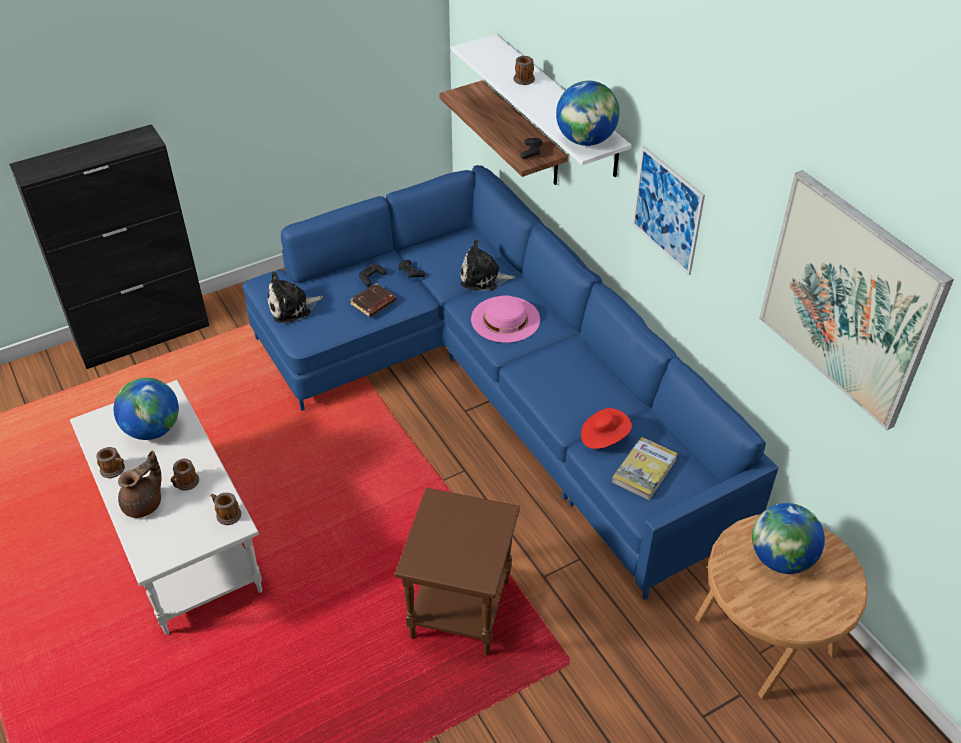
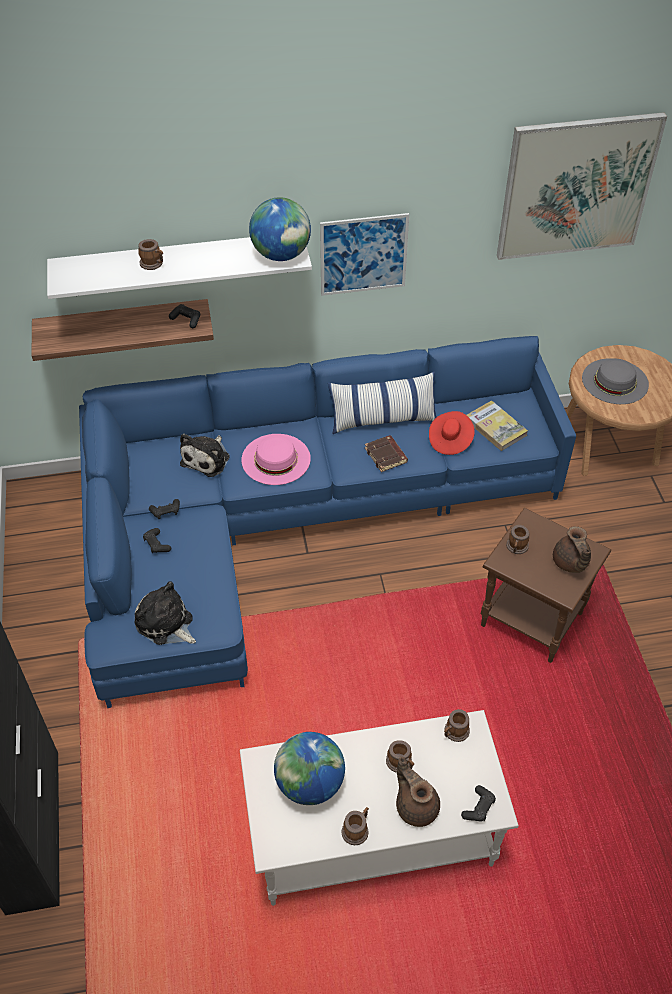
camera: 70 degrees left, 5 degrees up
plush toy [267,271,323,324] -> plush toy turned 135 degrees clockwise [135,581,196,645]
brown book [350,283,396,317] -> brown book moved to [365,435,408,472]
globe [752,503,825,574] -> grey hat [582,358,649,404]
none -> pillow [328,371,437,434]
none -> black game controller [461,785,496,822]
none -> mug [506,525,529,554]
none -> brown teapot [553,526,591,573]

